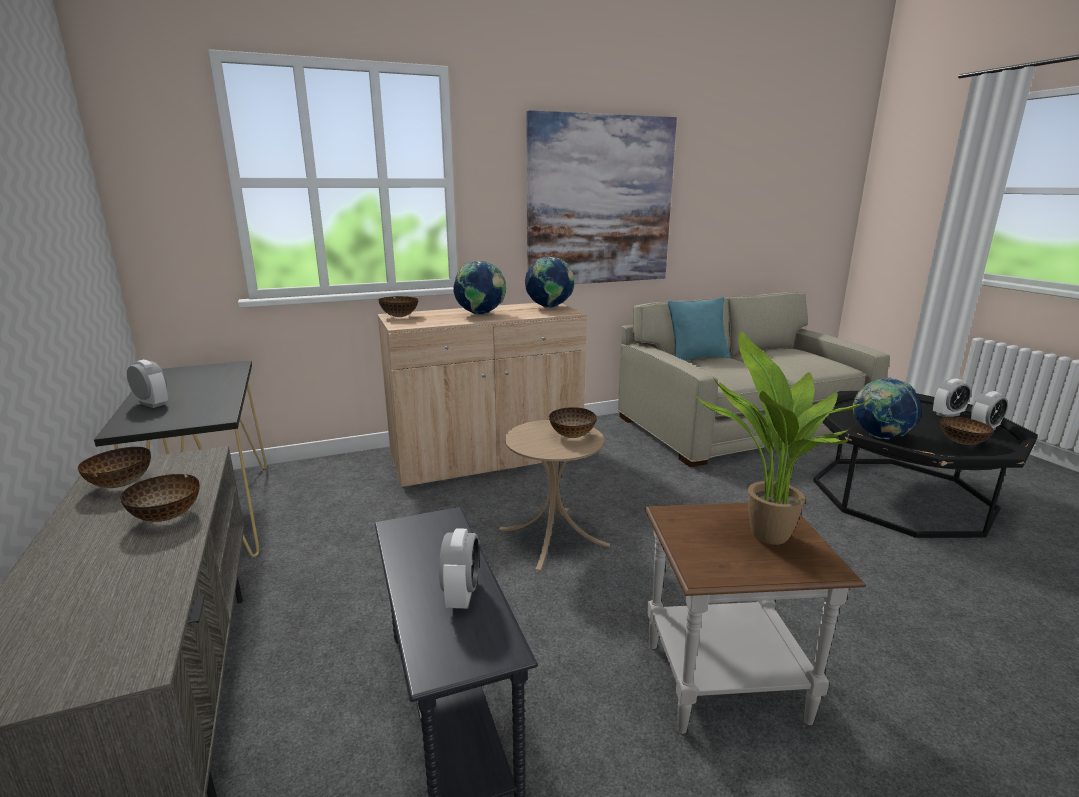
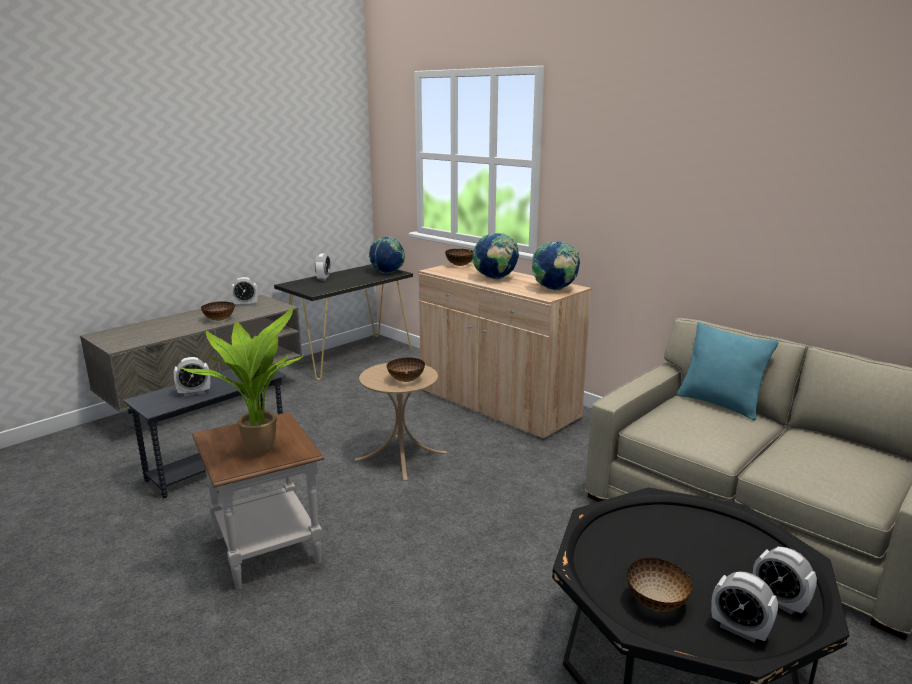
camera: 65 degrees right, 0 degrees up
bowl [78,447,151,488] -> alarm clock [231,277,258,307]
picture [526,110,677,284] -> none
globe [853,377,923,439] -> globe moved to [369,237,405,273]

